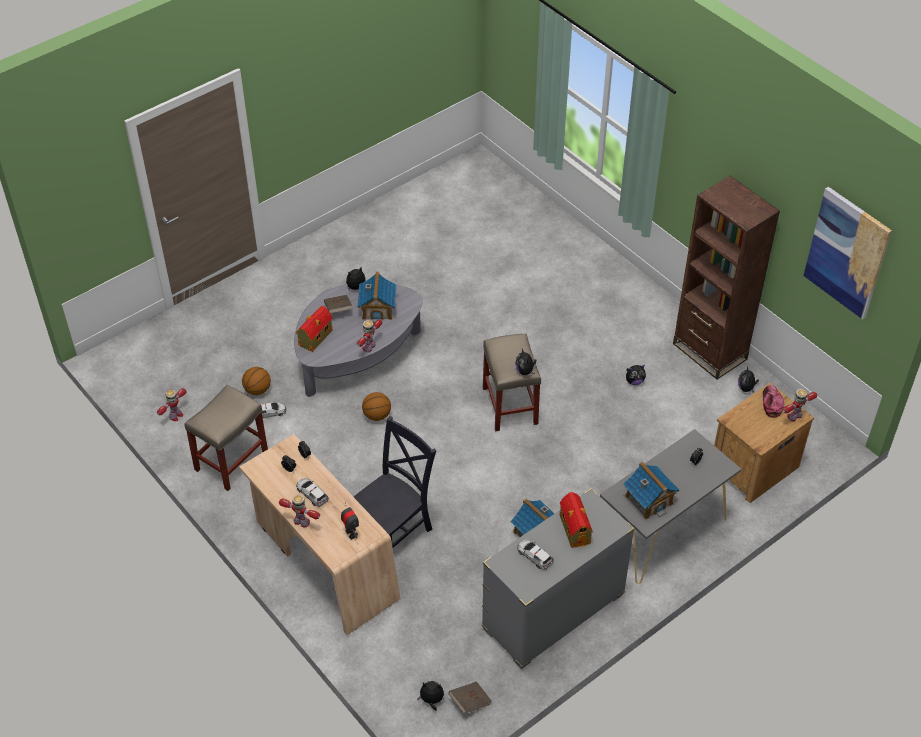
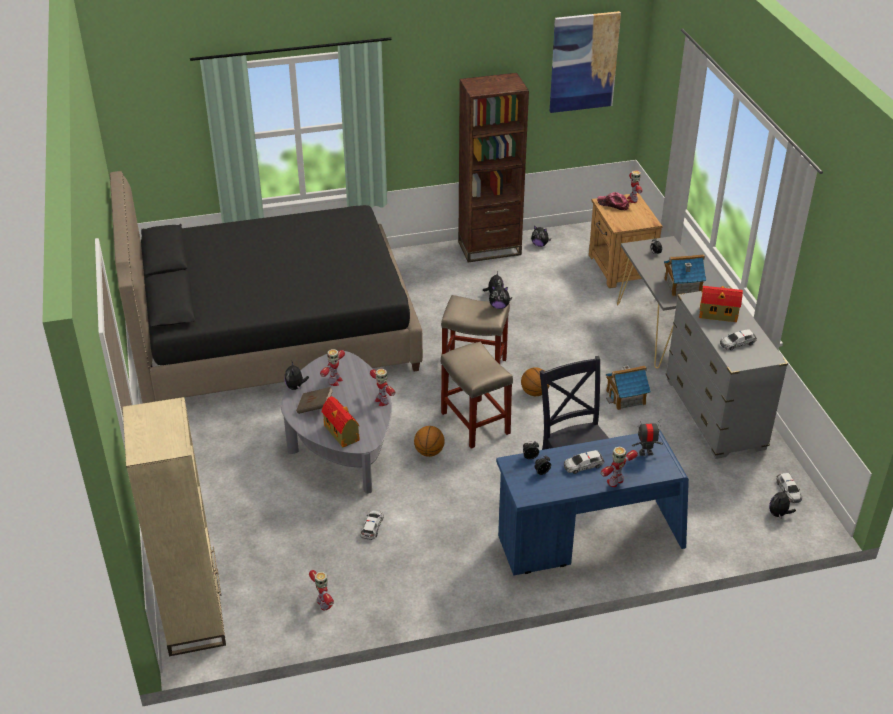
camera: 65 degrees left, 10 degrees down
beige stool [185,385,268,491] -> beige stool moved to [441,342,513,449]
beige desk [239,434,400,635] -> blue desk [496,430,689,575]
basketball [242,367,271,395] -> basketball moved to [521,367,550,396]
toy house [357,272,397,323] -> toy robot [320,349,345,386]
brown book [449,681,492,714] -> toy car [776,473,802,503]
none -> black bed [110,171,423,403]
none -> beige bookcase [123,397,226,656]

